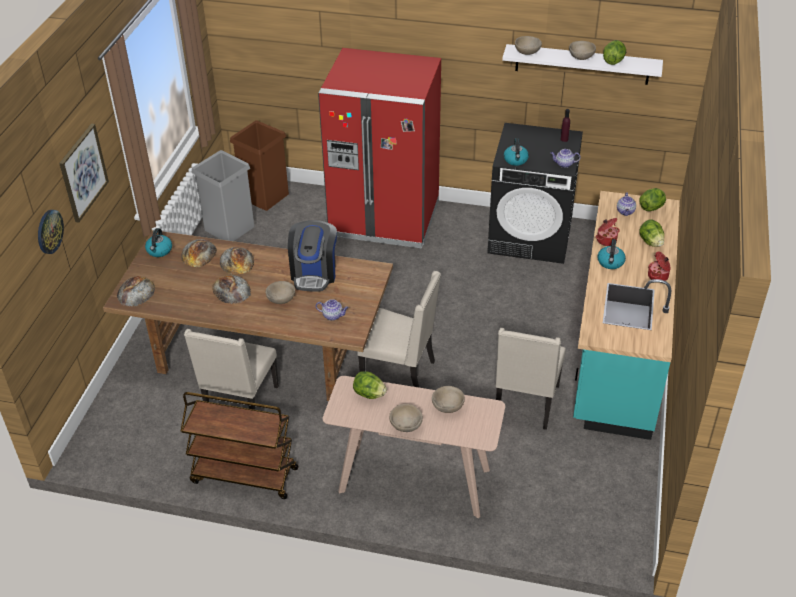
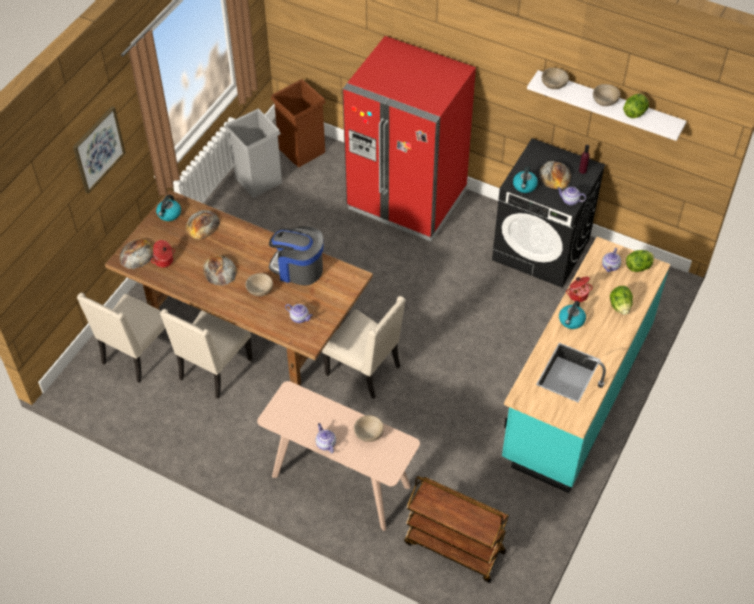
camera: 15 degrees right, 10 degrees up
wall clock [38,210,64,254] -> none
brown cart [181,392,299,499] -> brown cart moved to [404,476,509,583]
bread [220,247,254,274] -> bread moved to [539,161,571,189]
coffee machine [288,220,337,292] -> coffee machine turned 90 degrees clockwise [269,226,323,286]
lettuce [353,371,387,399] -> none
beige bowl [389,404,423,432] -> teapot [316,423,336,453]
beige chair [496,328,566,430] -> beige chair moved to [77,293,172,383]
cooking pot [648,251,671,281] -> cooking pot moved to [151,240,175,267]

